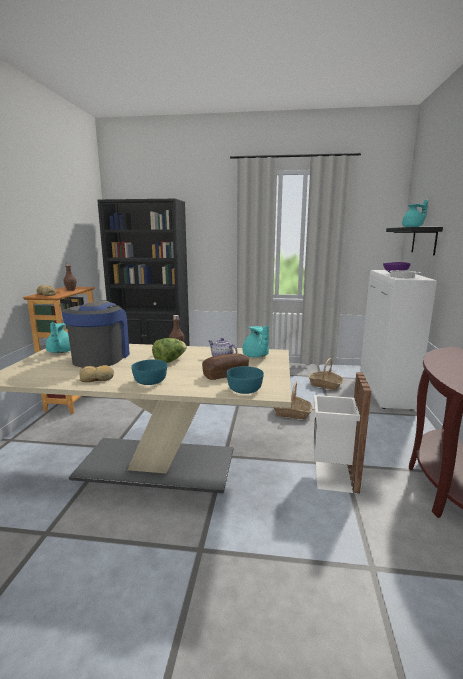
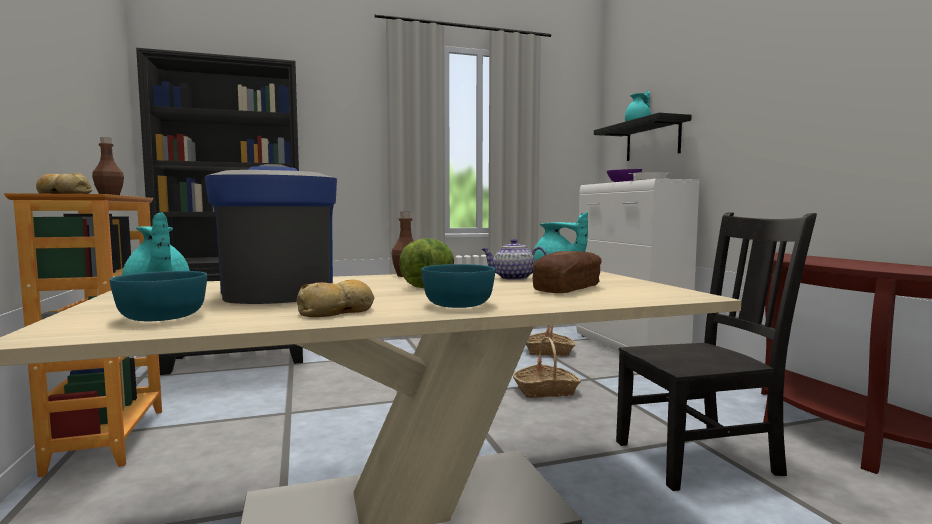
camera: 25 degrees left, 10 degrees down
turquoise bowl [227,366,264,394] -> turquoise bowl moved to [110,271,207,321]
white trash can [313,372,371,494] -> black chair [616,212,817,491]

